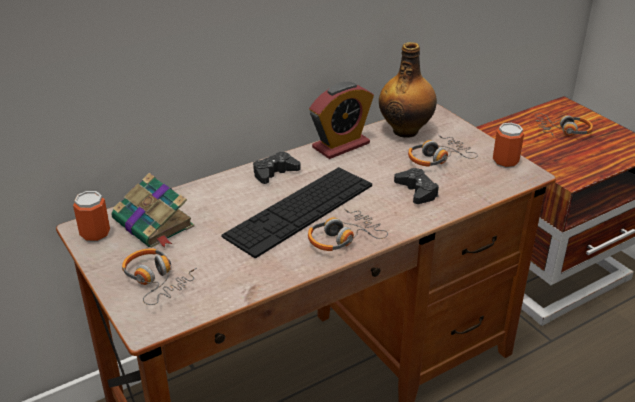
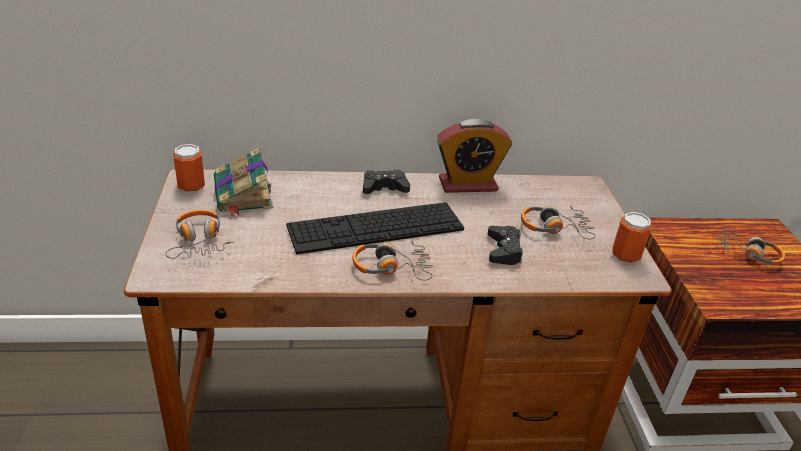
camera: 25 degrees right, 0 degrees up
bottle [379,42,437,138] -> none

